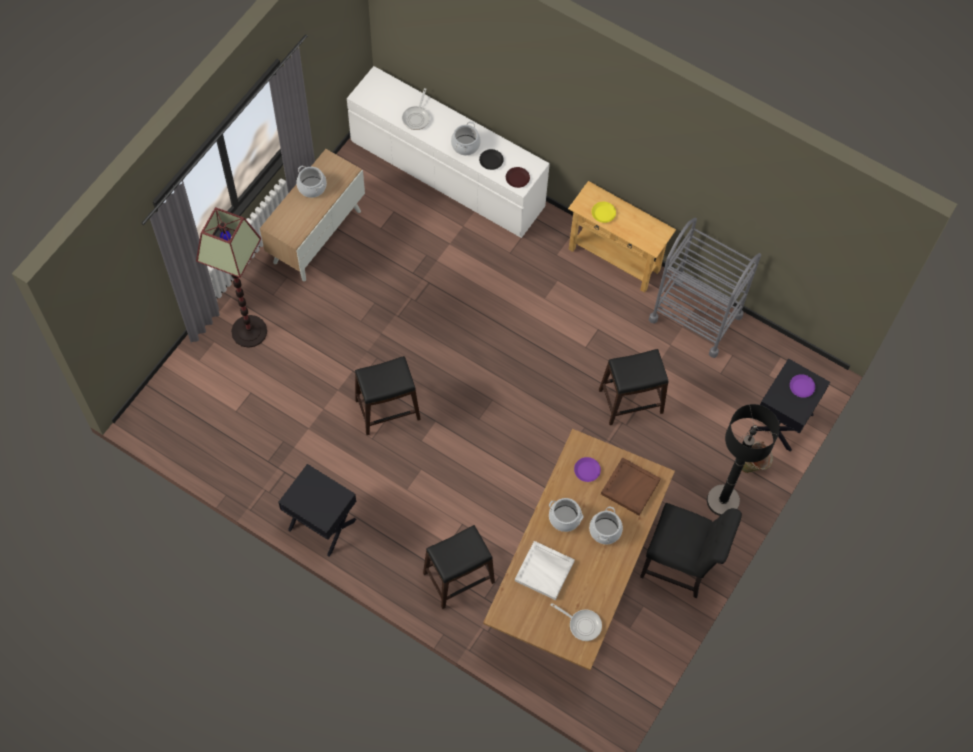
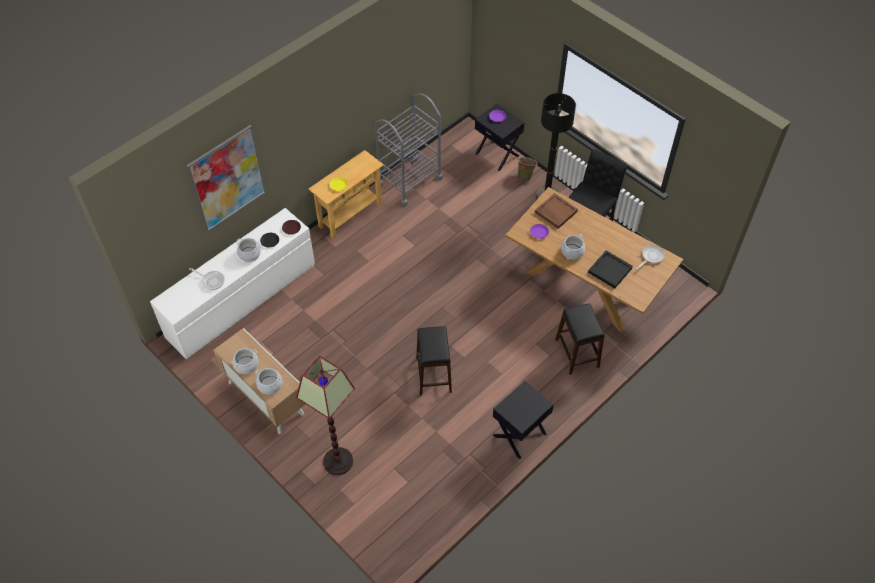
camera: 75 degrees left, 10 degrees down
white tray [515,541,575,600] -> black tray [588,250,633,288]
cooking pot [589,507,623,544] -> cooking pot moved to [255,368,282,394]
black stool [599,349,669,425] -> none
none -> picture [186,125,266,232]

